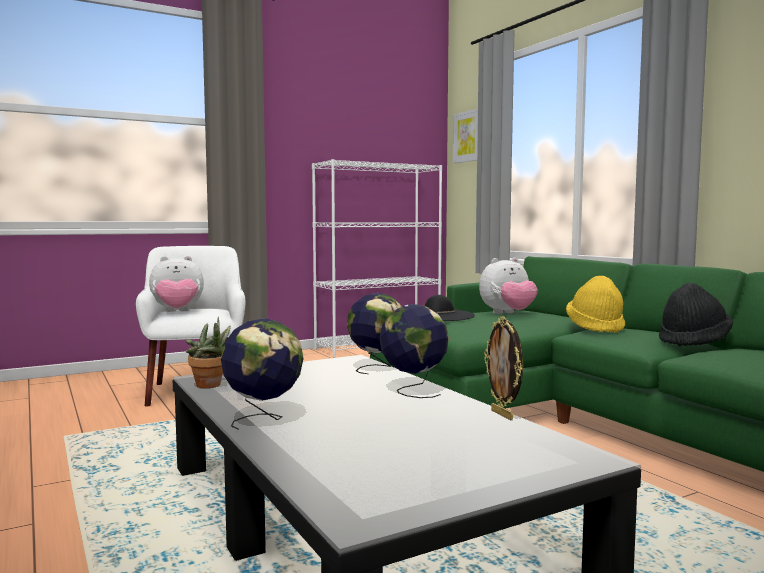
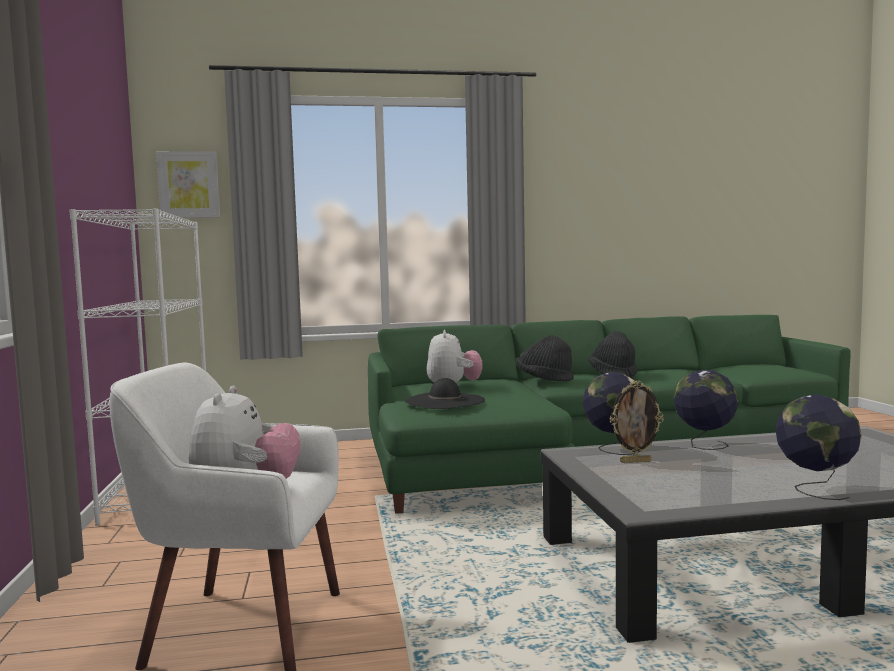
camera: 70 degrees left, 0 degrees up
potted plant [186,317,231,388] -> none
picture frame [484,316,523,420] -> picture frame moved to [610,381,664,463]
yellow hat [566,276,625,333] -> black hat [516,335,574,382]

